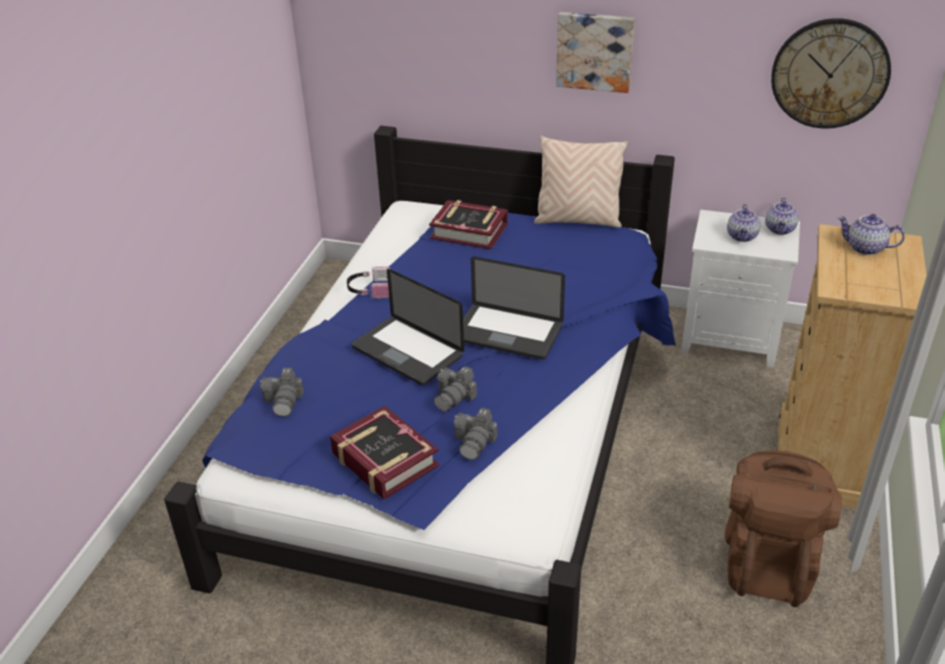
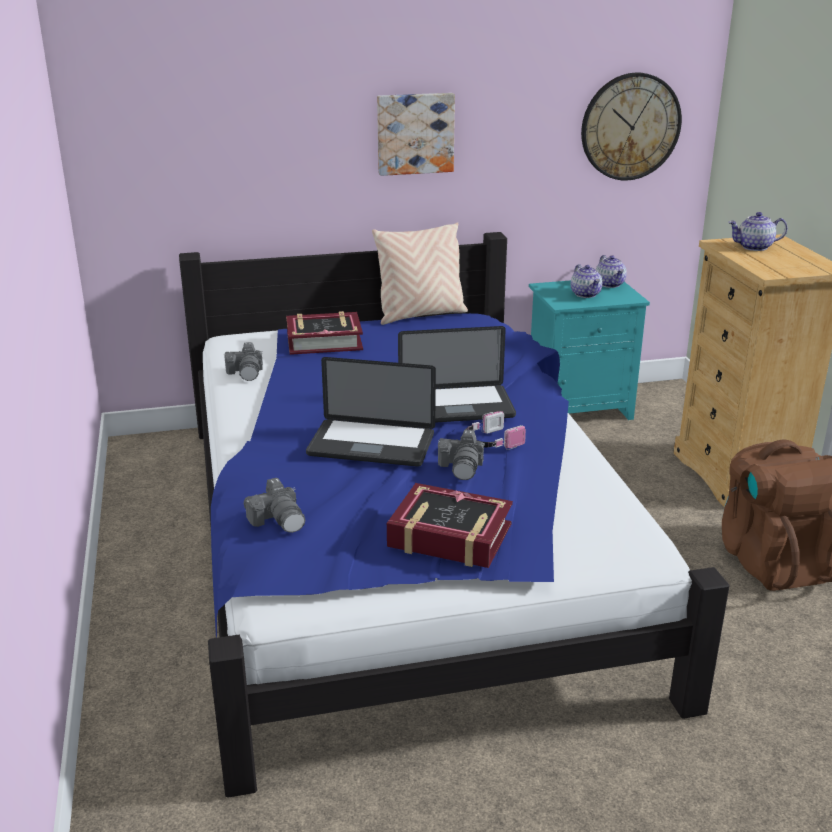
camera: 30 degrees left, 10 degrees down
headphones [347,266,391,299] -> headphones moved to [466,411,526,450]
camera [454,408,497,460] -> camera moved to [224,342,263,381]
white nightstand [681,210,800,367] -> turquoise nightstand [529,280,650,420]

